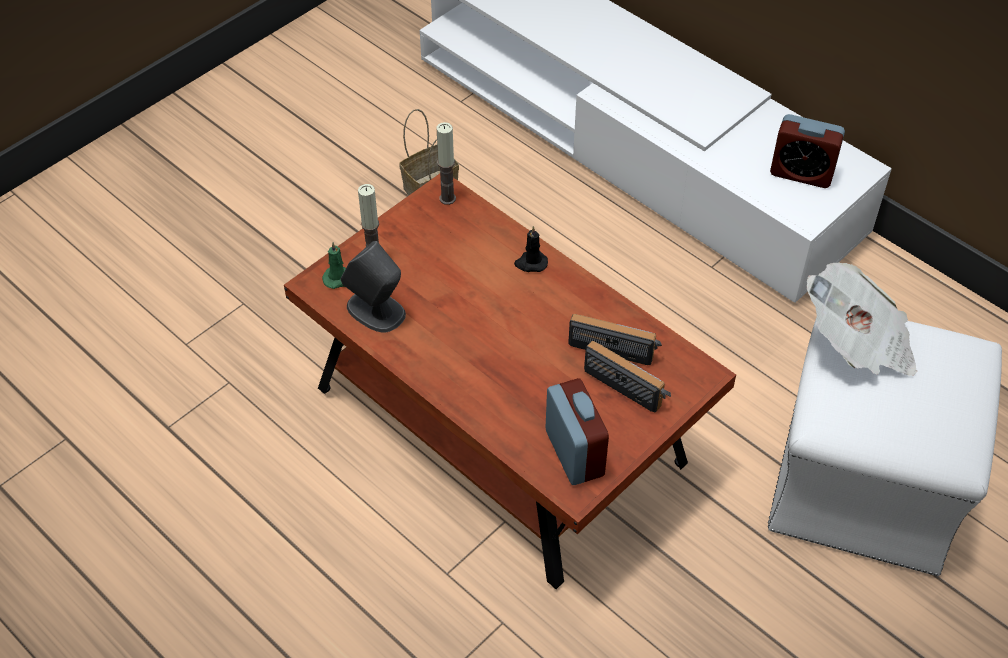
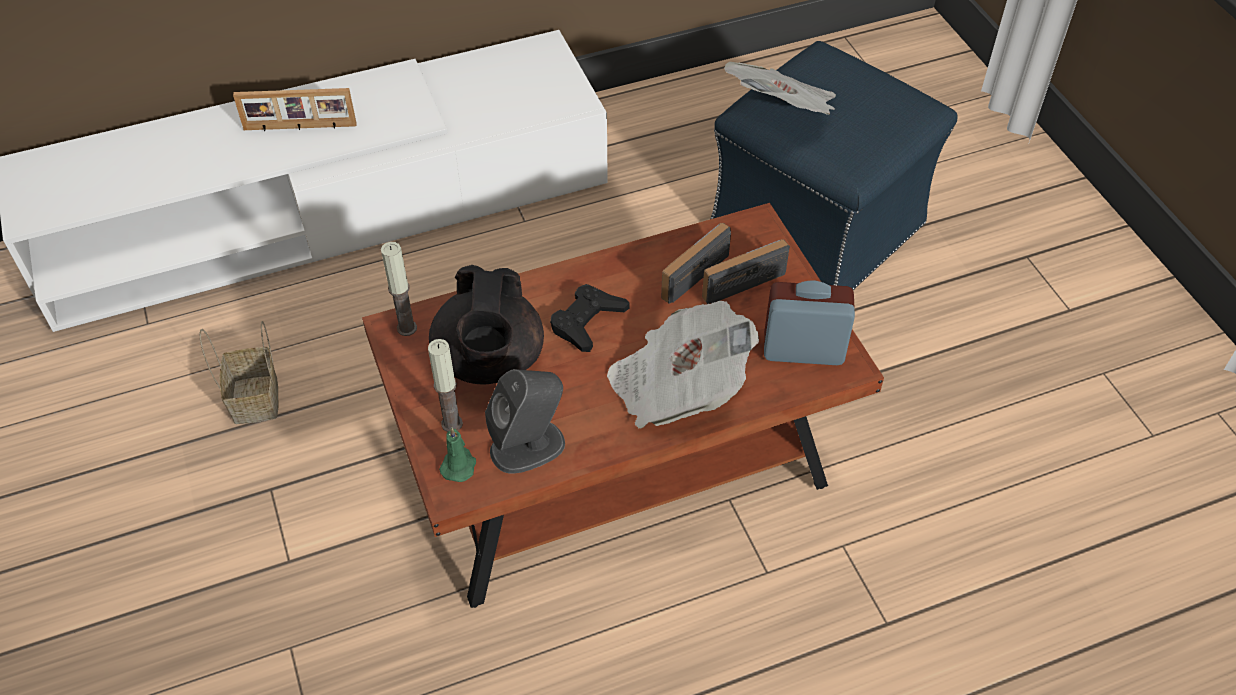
camera: 65 degrees left, 0 degrees up
black candle [514,226,548,272] -> none
white ottoman [768,320,1002,576] -> blue ottoman [710,41,957,290]
alarm clock [770,114,845,188] -> none
none -> picture frame [233,88,357,131]
none -> black teapot [429,265,544,384]
none -> black game controller [550,284,629,352]
none -> newspaper [607,301,759,428]

